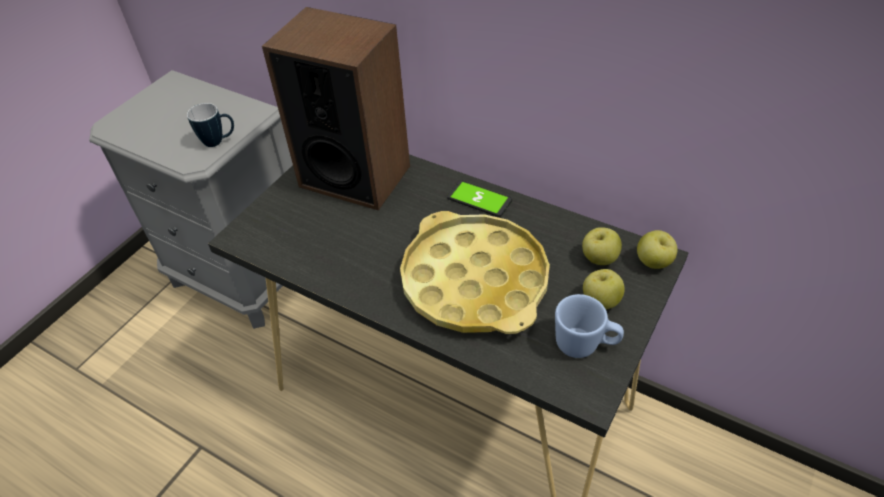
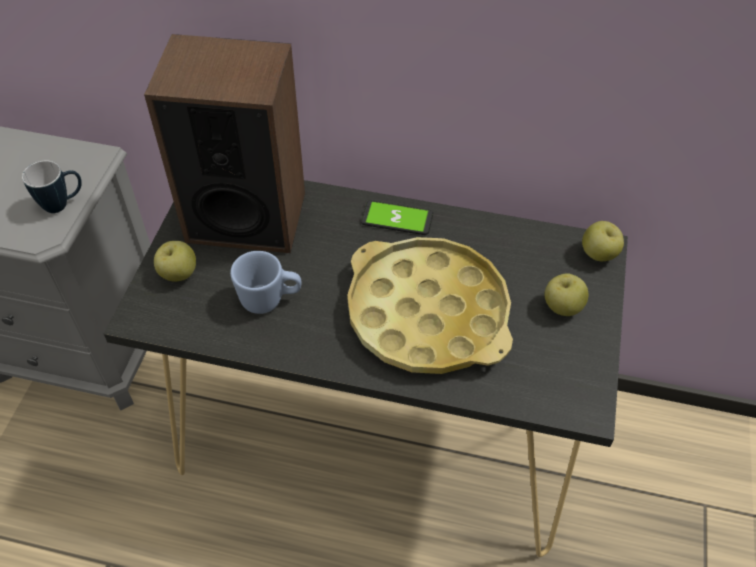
camera: 20 degrees left, 5 degrees up
blue mug [555,294,624,358] -> blue mug moved to [230,251,302,314]
apple [582,227,622,265] -> apple moved to [154,241,196,282]

